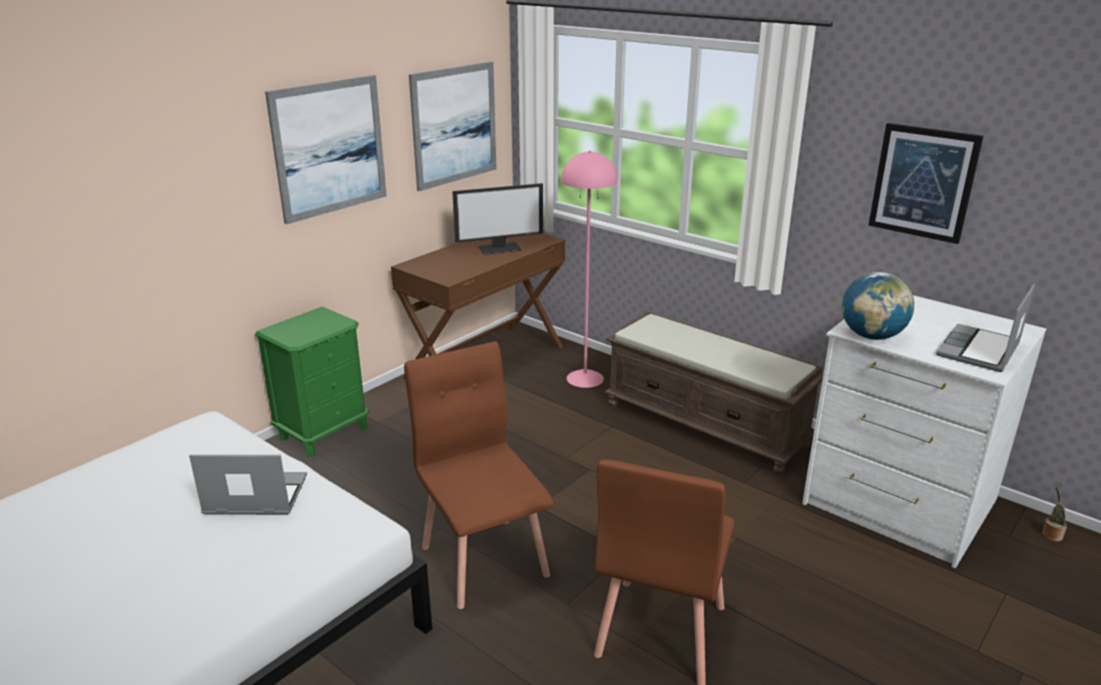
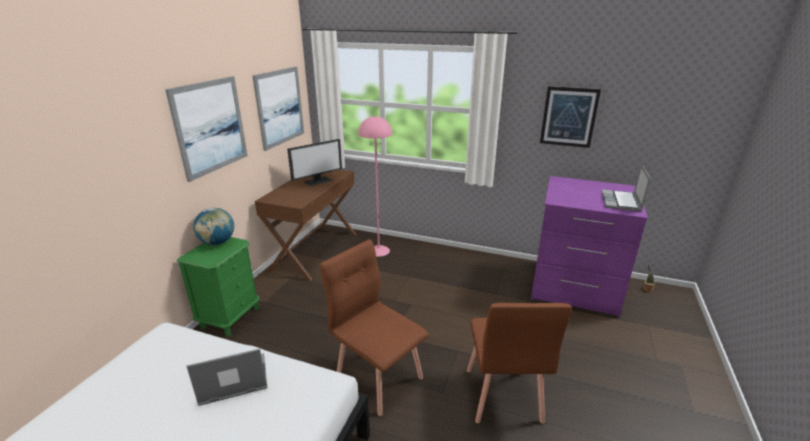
camera: 20 degrees left, 0 degrees up
brown bench [604,312,823,474] -> none
white dresser [802,295,1046,568] -> purple dresser [531,176,648,317]
globe [842,272,914,340] -> globe moved to [193,208,234,245]

